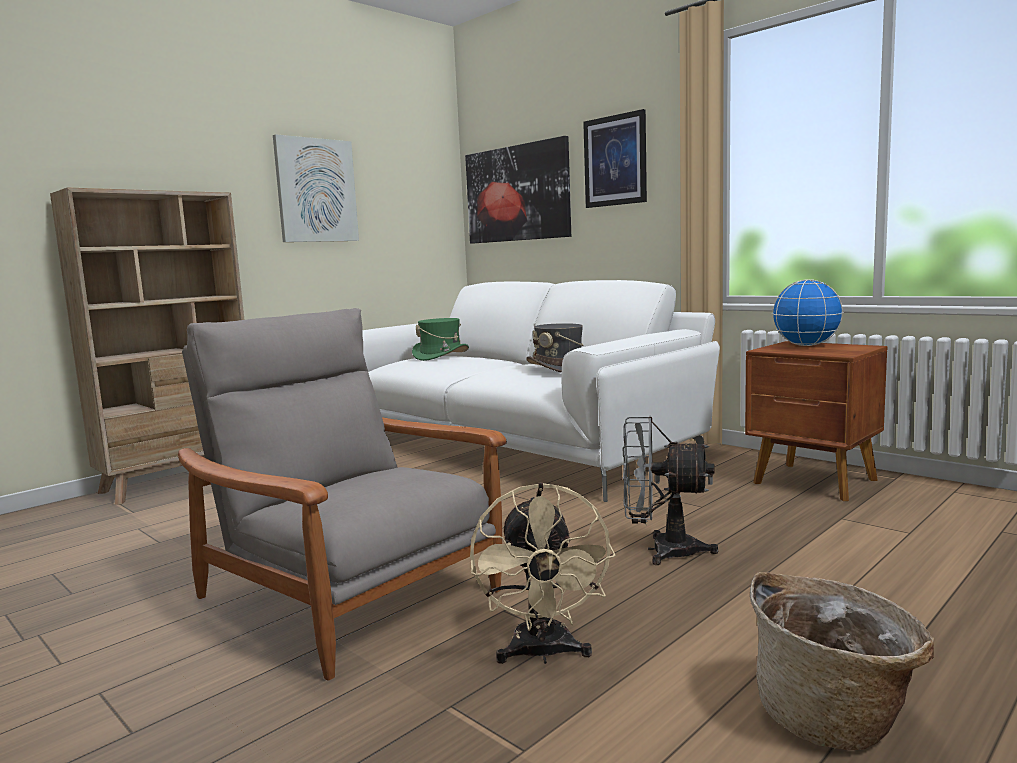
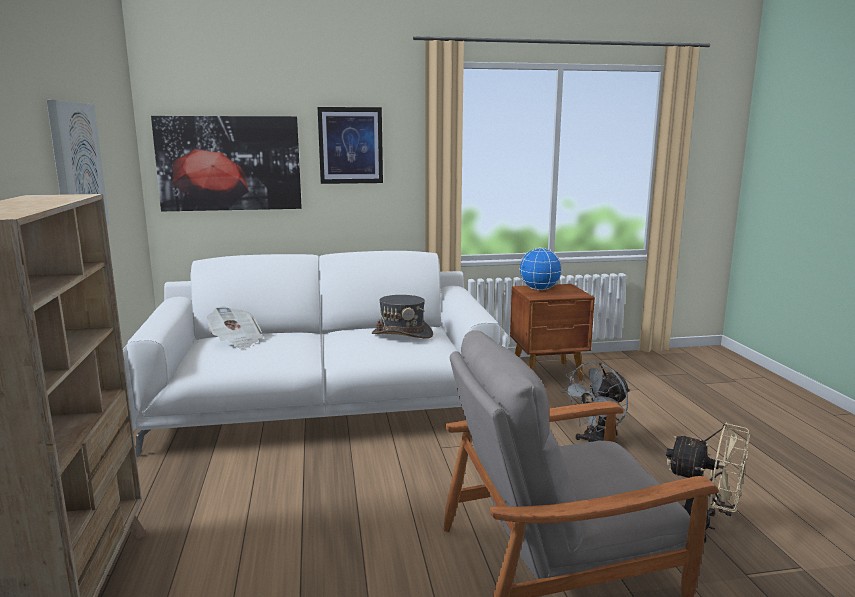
camera: 55 degrees left, 5 degrees up
green hat [412,318,469,361] -> newspaper [207,306,263,349]
basket [750,572,934,750] -> none

